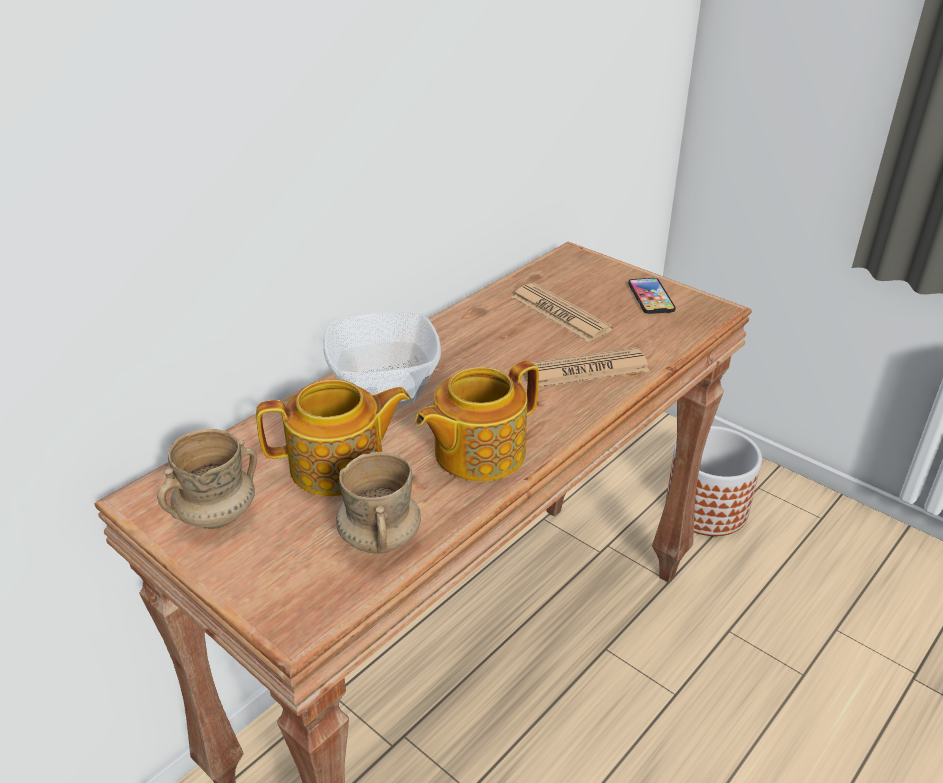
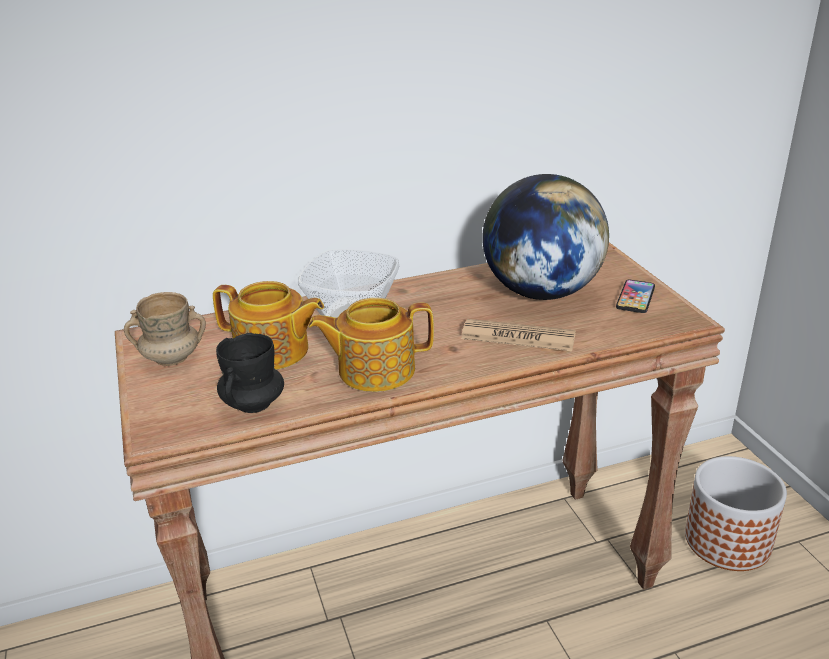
camera: 30 degrees right, 5 degrees down
beige mug [336,452,421,553] -> black mug [216,333,284,413]
newspaper [511,283,613,342] -> globe [482,174,609,300]

